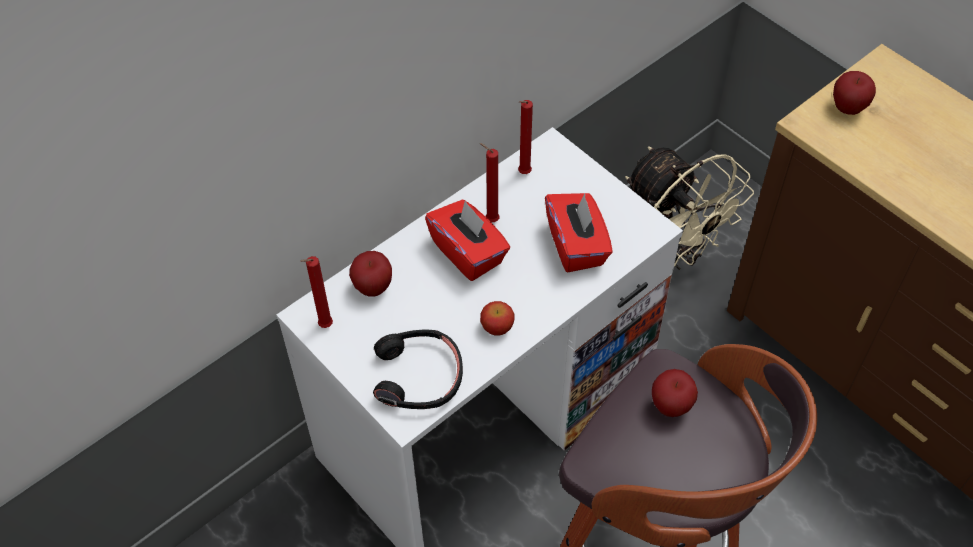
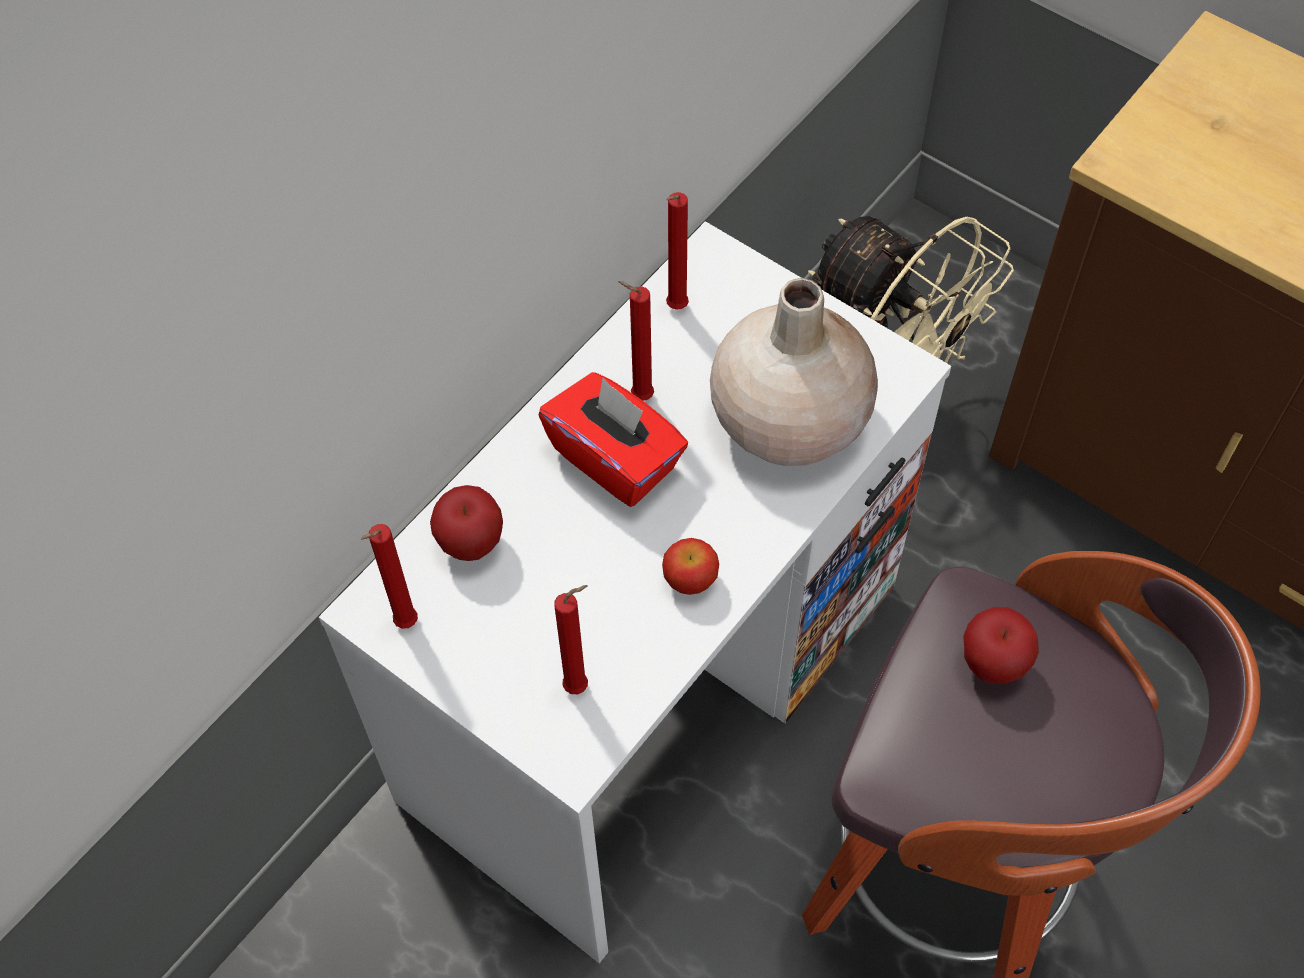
camera: 10 degrees left, 5 degrees up
black headphones [373,330,463,409] -> red candle [554,585,588,694]
red tissue box [545,193,613,272] -> beige vase [710,278,878,466]
apple [833,71,876,115] -> none

